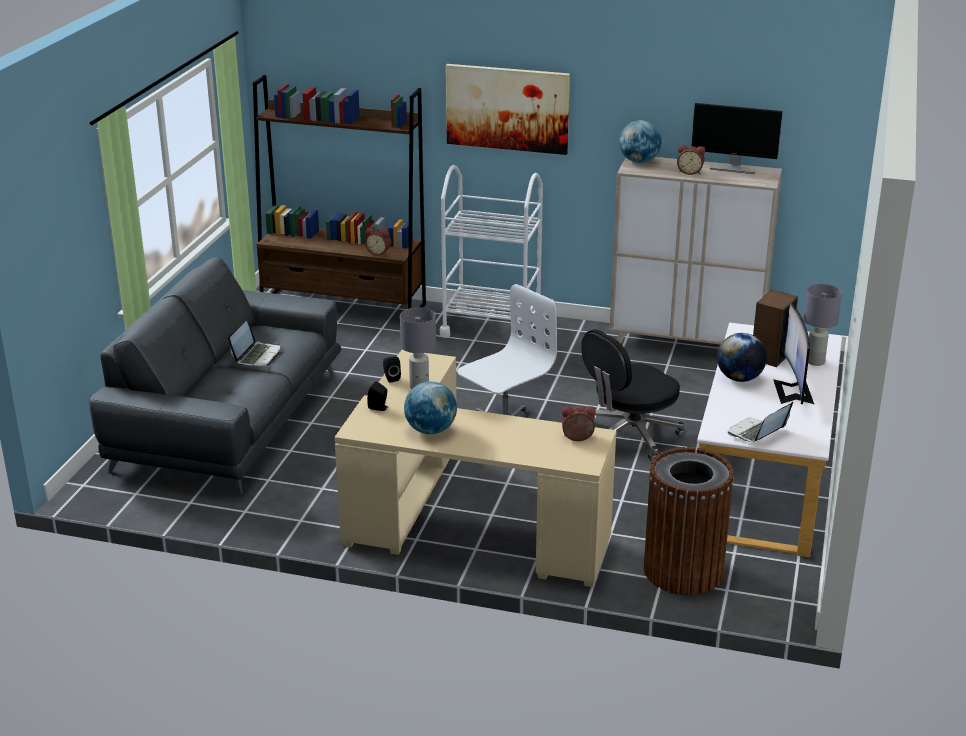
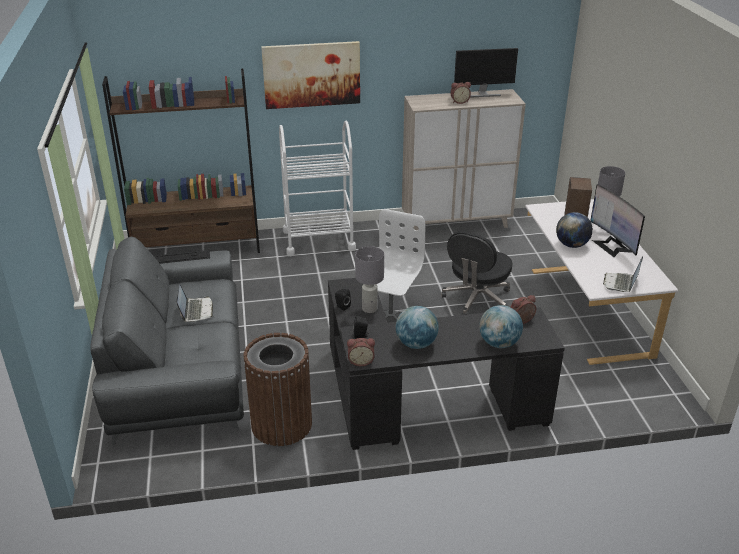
camera: 25 degrees left, 5 degrees up
beige desk [334,350,617,587] -> black desk [328,278,564,450]
alarm clock [365,227,391,255] -> alarm clock moved to [347,338,375,366]
globe [619,120,662,163] -> globe moved to [479,305,523,348]
brown trash can [644,447,734,595] -> brown trash can moved to [243,333,312,446]
none -> keyboard [155,250,210,264]

